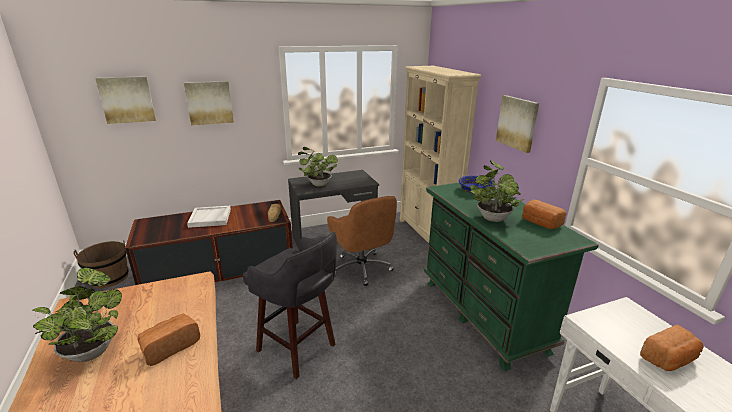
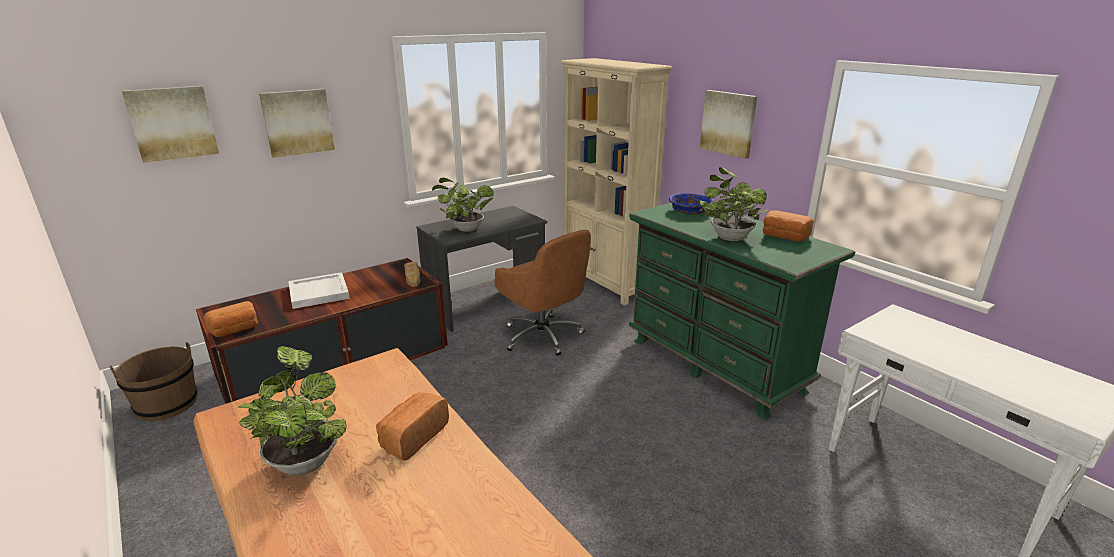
camera: 15 degrees left, 0 degrees up
grey stool [243,232,337,379] -> none
bread [640,324,704,371] -> bread moved to [204,301,258,337]

